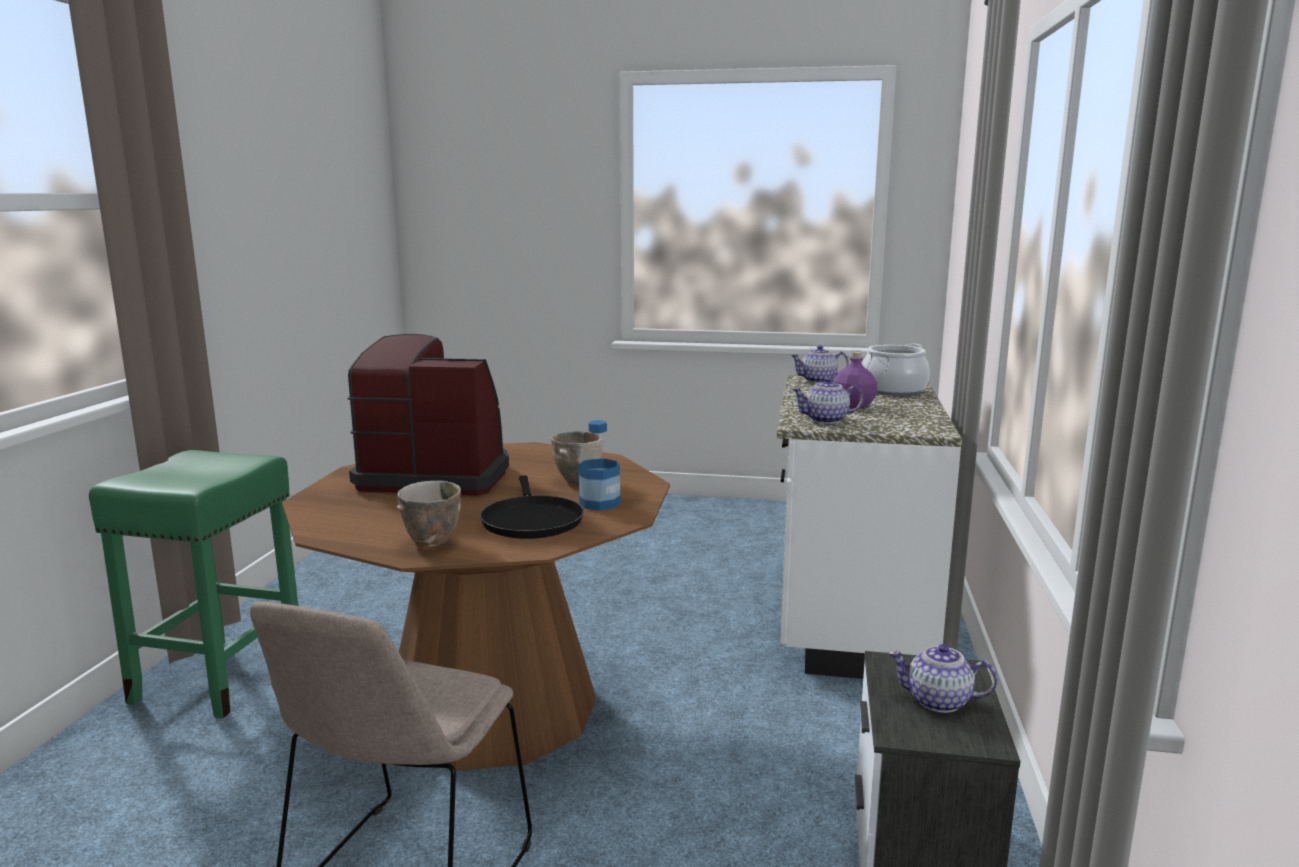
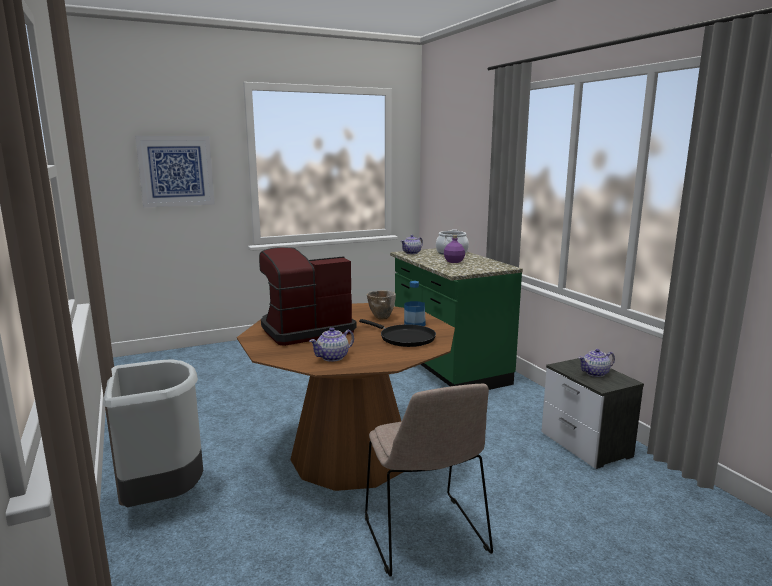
camera: 35 degrees left, 0 degrees up
green stool [89,450,298,718] -> grey trash can [103,359,203,507]
bowl [397,481,461,547] -> none
white counter [777,375,962,679] -> green counter [390,248,523,390]
teapot [792,377,864,424] -> teapot moved to [309,328,354,362]
none -> picture [135,136,215,207]

